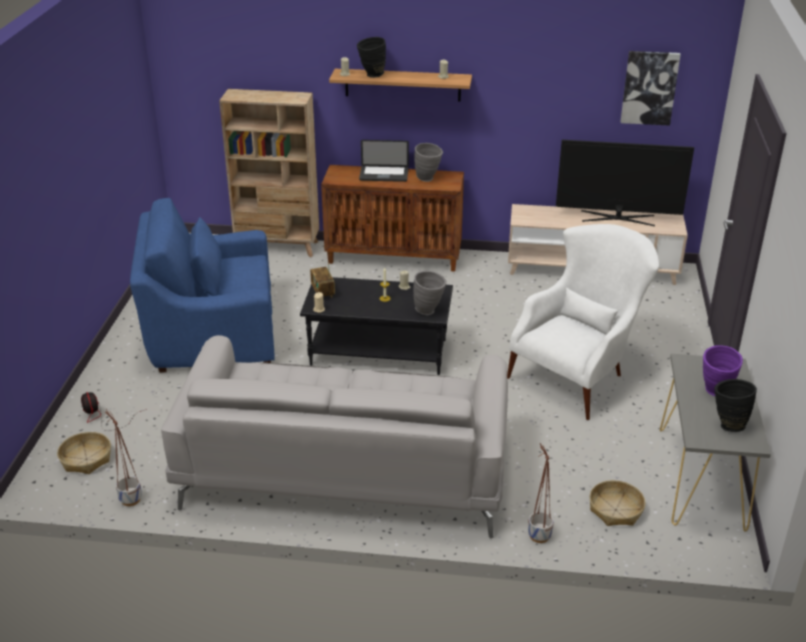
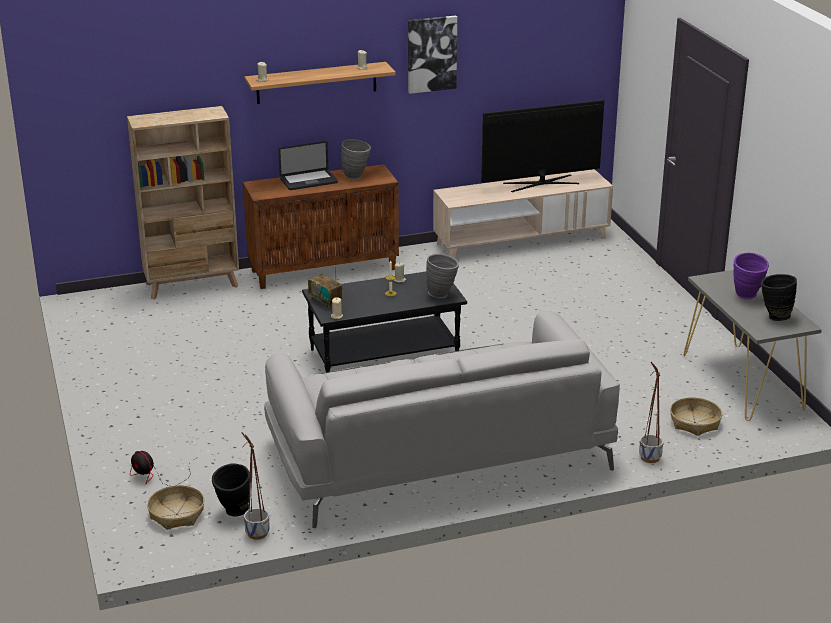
camera: 25 degrees left, 5 degrees down
blue armchair [130,198,275,373] -> none
black vase [357,37,386,78] -> black vase moved to [212,463,250,517]
white armchair [507,224,659,420] -> none
picture [620,51,681,126] -> picture moved to [408,16,457,94]

